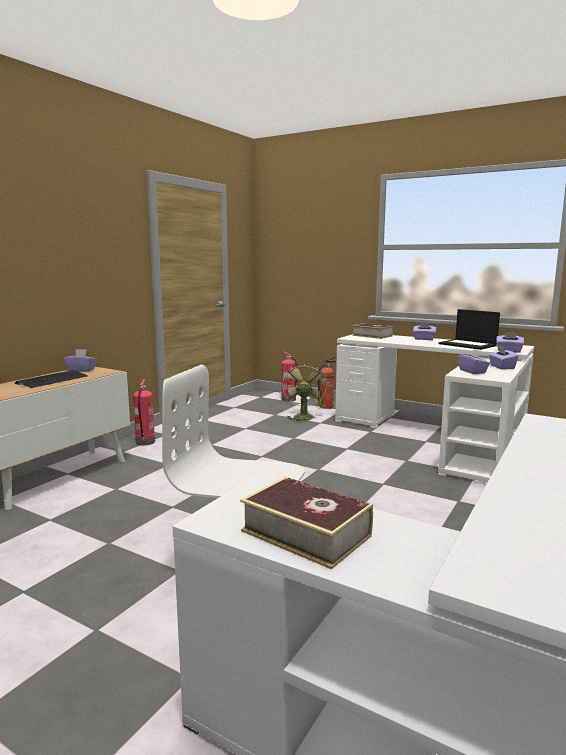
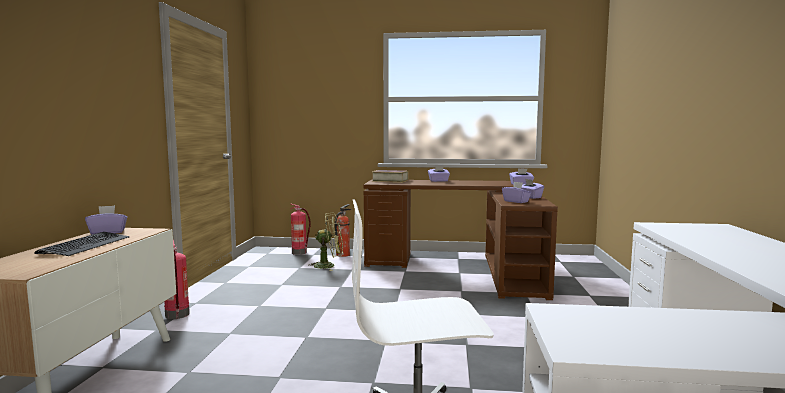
camera: 25 degrees left, 5 degrees down
book [240,477,373,569] -> none
green fan [282,363,327,422] -> green fan turned 105 degrees clockwise [308,212,343,271]
white desk [335,334,534,482] -> brown desk [363,179,558,300]
laptop [439,309,500,350] -> none

